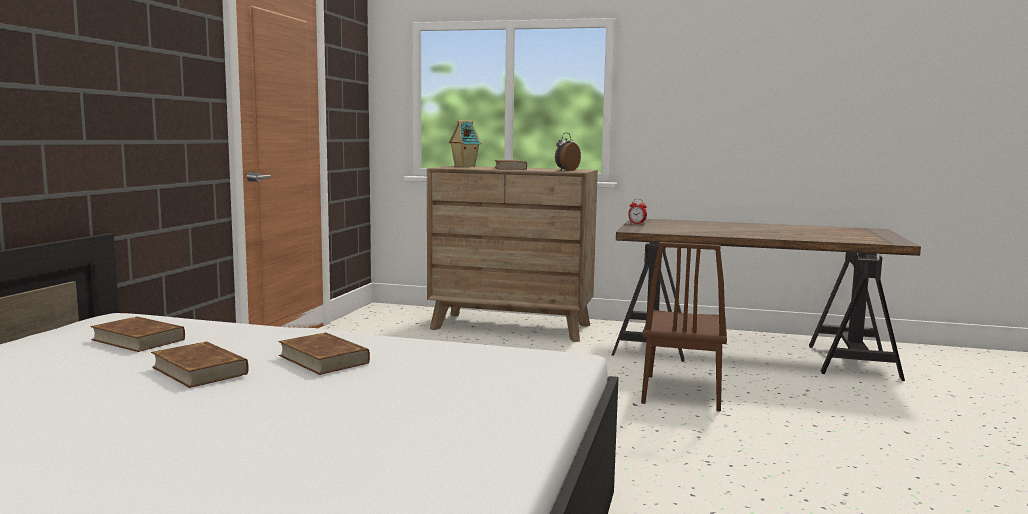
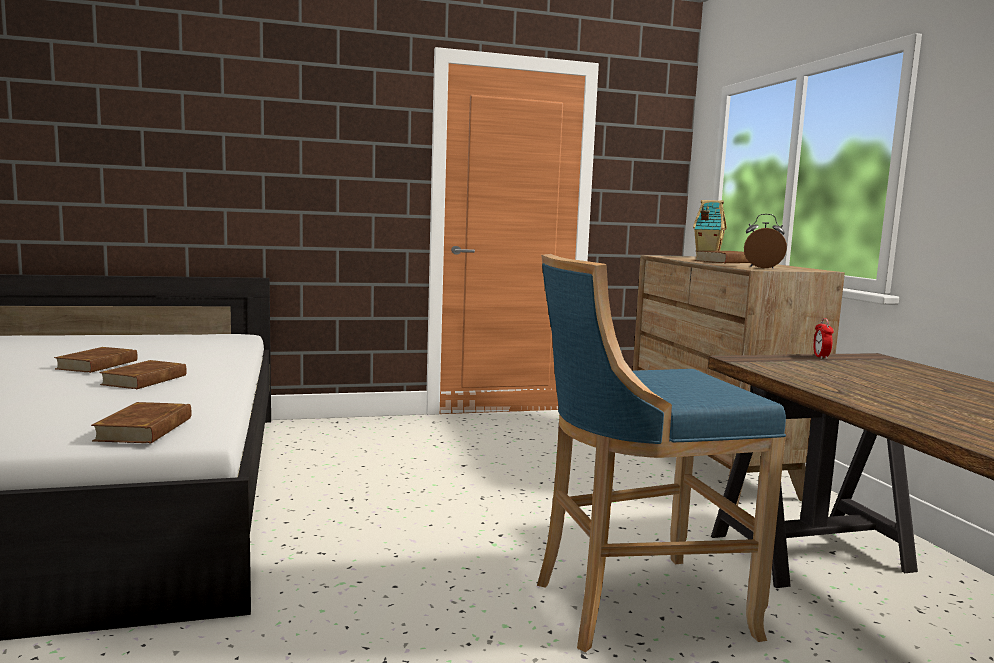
camera: 60 degrees right, 0 degrees up
brown book [90,316,185,352] -> brown book moved to [91,402,192,443]
brown chair [641,242,727,412] -> blue stool [537,254,786,652]

